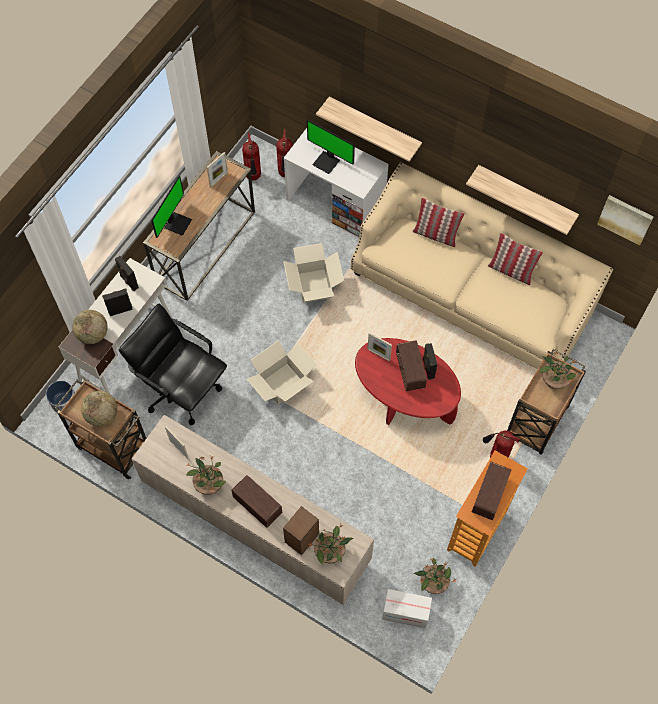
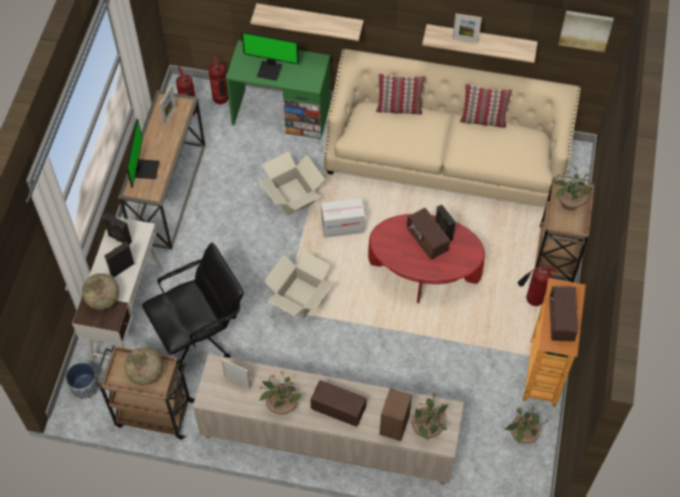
camera: 20 degrees left, 5 degrees down
black office chair [119,303,227,425] -> black office chair turned 135 degrees clockwise [142,243,244,367]
white desk [284,128,389,237] -> green desk [226,40,331,139]
picture frame [368,332,392,361] -> picture frame moved to [452,14,482,43]
cardboard box [382,589,432,628] -> cardboard box moved to [321,198,365,238]

